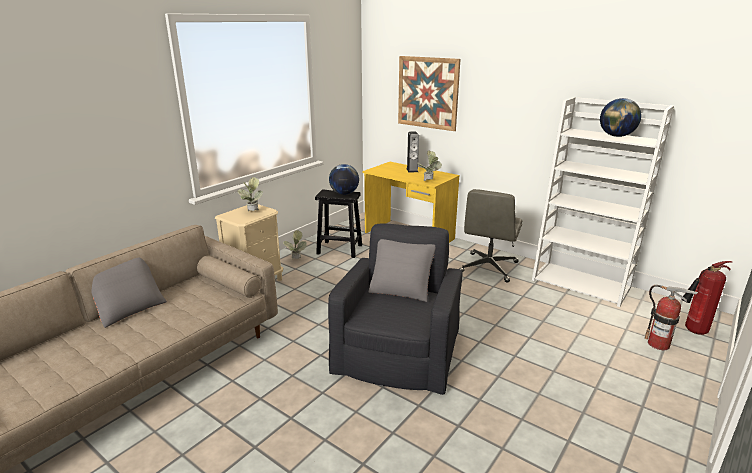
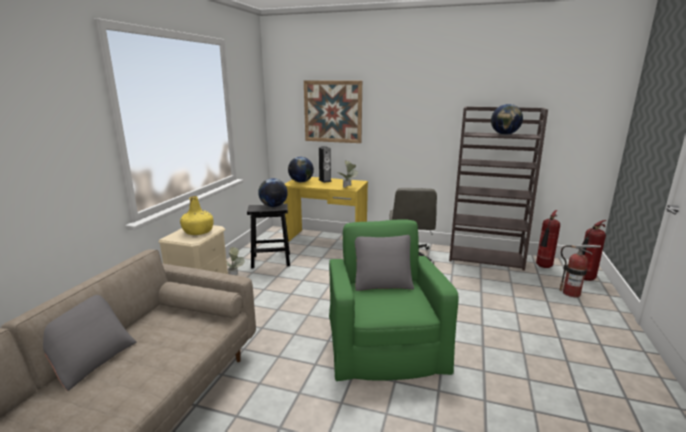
camera: 20 degrees left, 5 degrees down
potted plant [237,177,263,211] -> yellow bottle [180,196,213,235]
black armchair [328,223,462,395] -> green armchair [329,219,458,381]
white bookcase [532,97,674,307] -> brown bookcase [449,106,548,271]
none -> globe [288,157,314,182]
none -> fire extinguisher [536,210,560,268]

